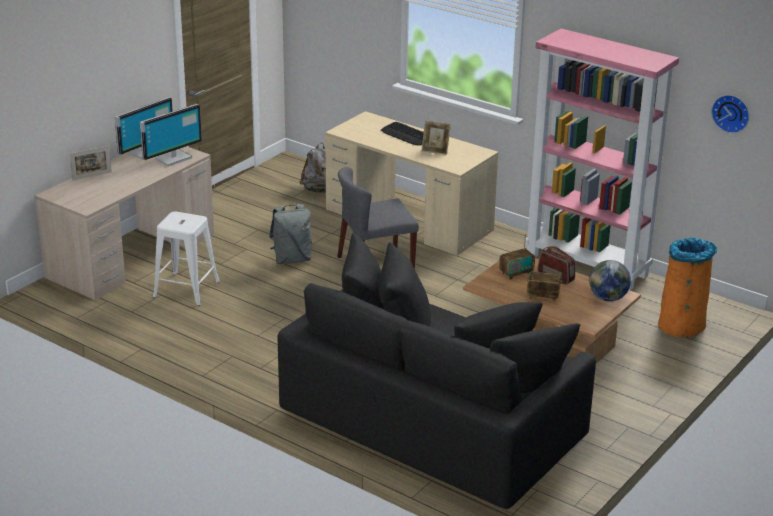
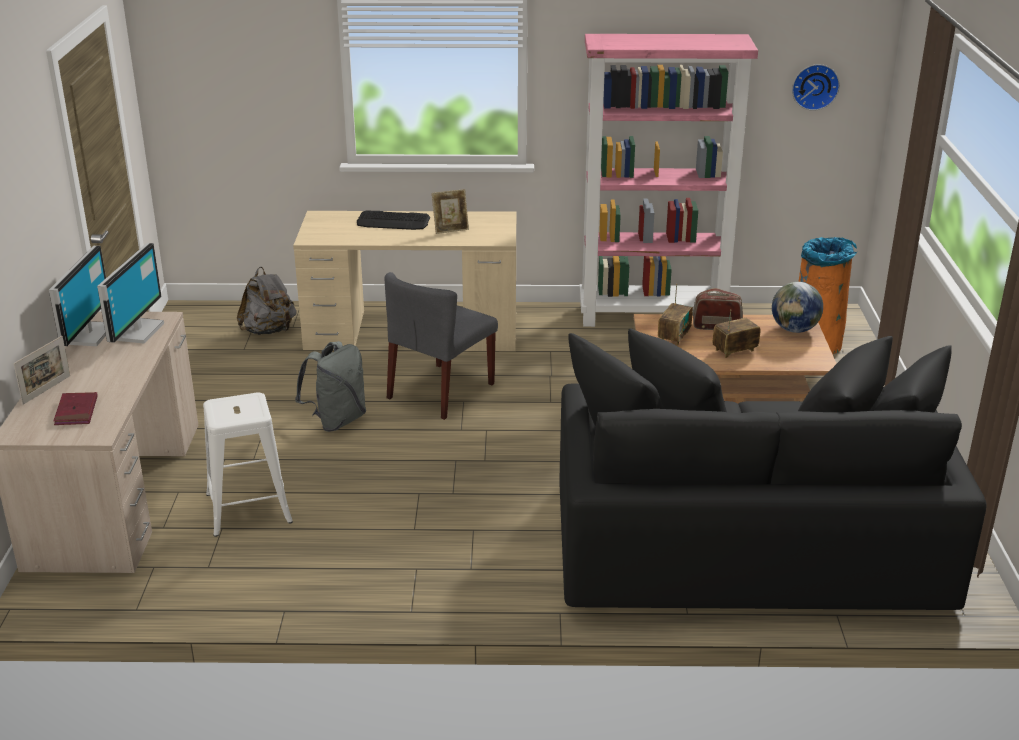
camera: 35 degrees left, 0 degrees up
none -> red book [53,392,98,425]

